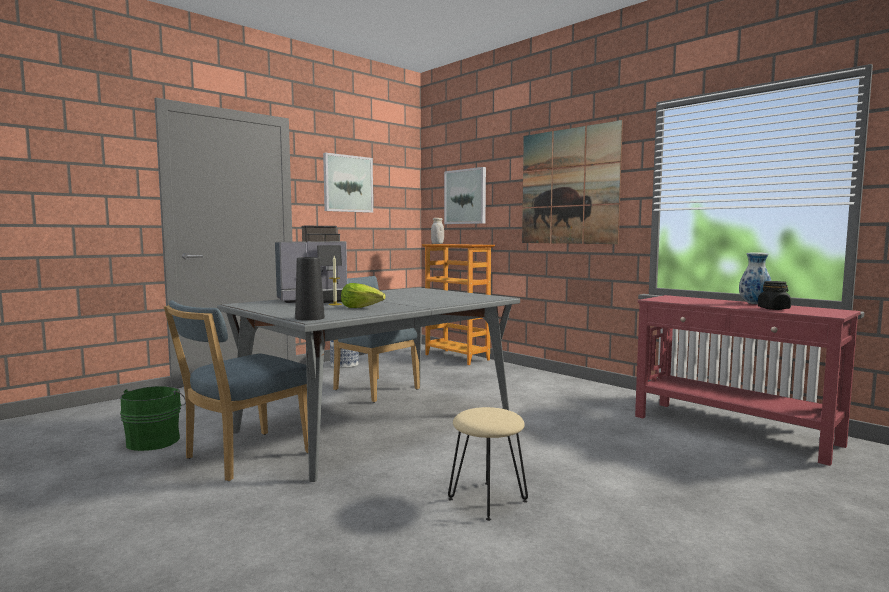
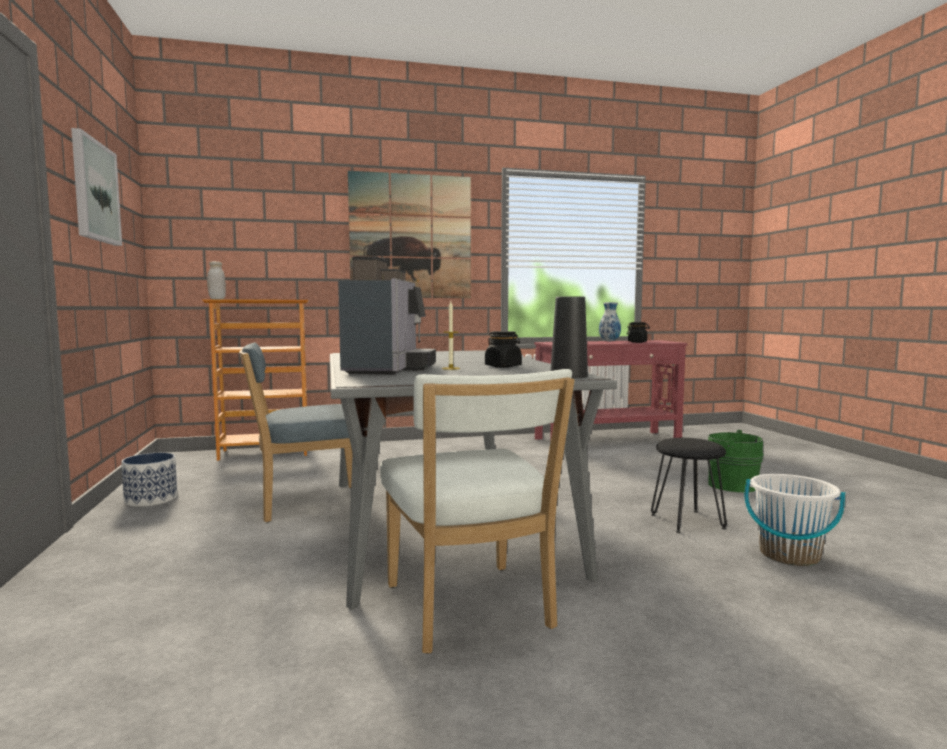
camera: 60 degrees left, 0 degrees up
green bucket [120,386,186,451] -> green bucket moved to [708,430,764,492]
blue chair [164,300,308,481] -> white chair [380,369,574,654]
lettuce [341,283,386,308] -> black jar [485,331,522,368]
picture [444,167,486,224] -> none
beige stool [448,407,528,521] -> black stool [651,438,727,533]
none -> white bucket [744,474,845,566]

